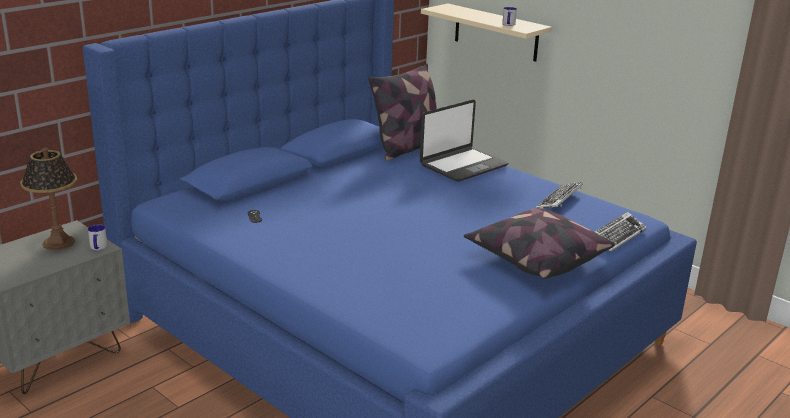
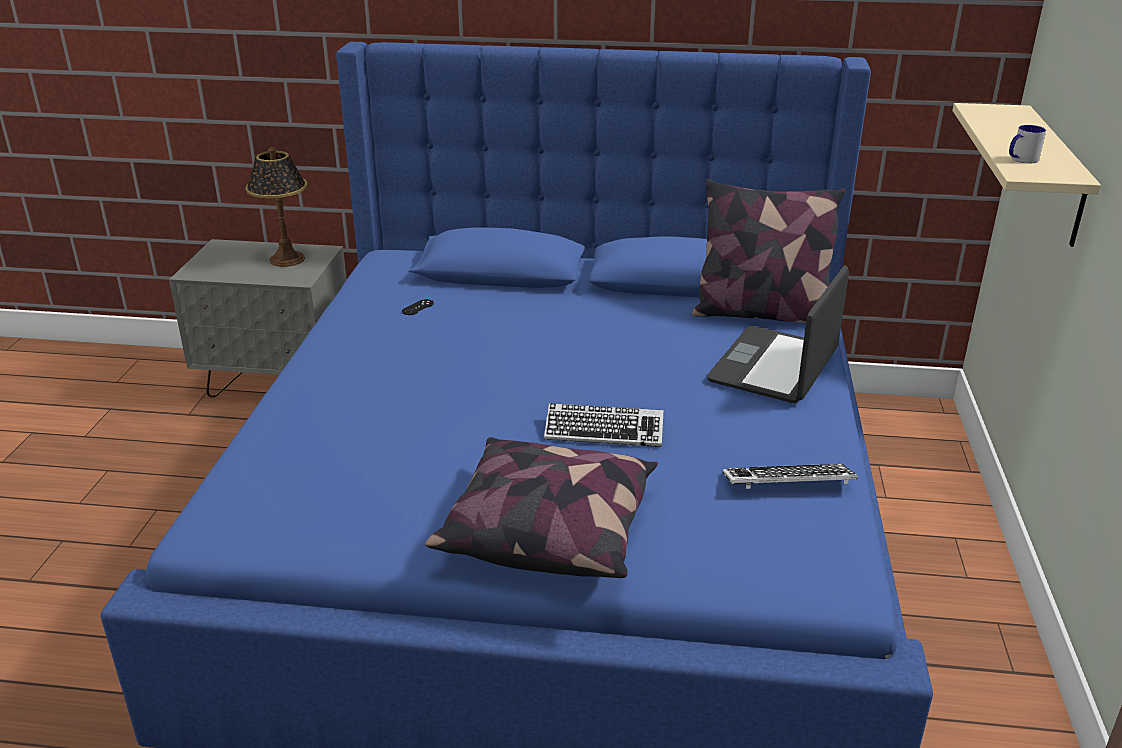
camera: 55 degrees right, 5 degrees up
mug [88,224,107,250] -> none
laptop [420,100,508,182] -> laptop turned 105 degrees clockwise [707,266,849,403]
keyboard [594,212,647,252] -> keyboard moved to [544,403,664,447]

